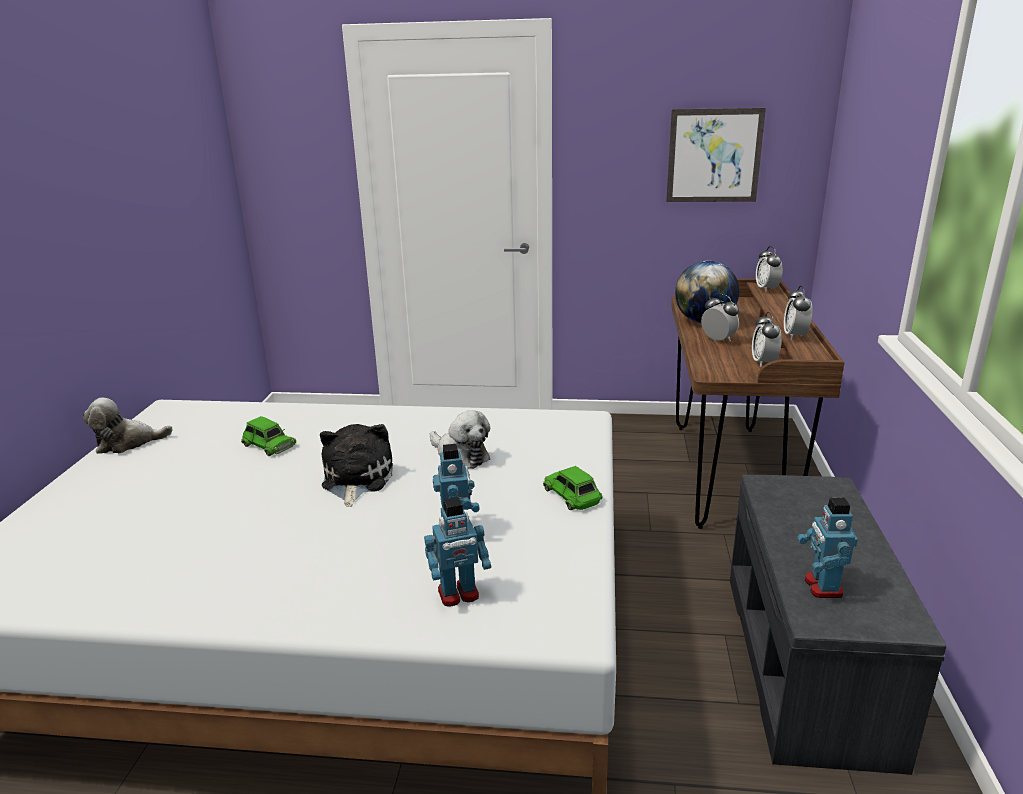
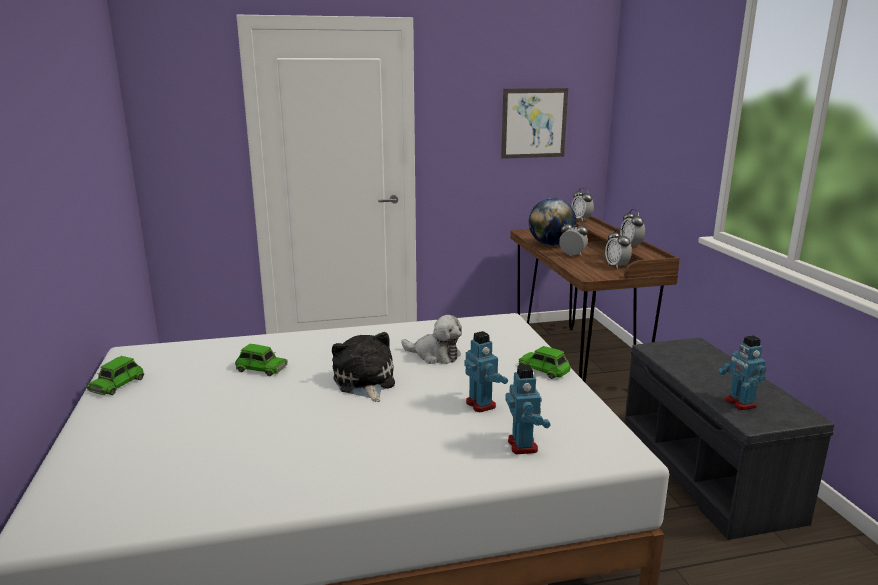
camera: 20 degrees left, 5 degrees down
plush toy [83,398,173,454] -> green toy car [86,356,144,395]
toy robot [424,497,491,607] -> toy robot turned 60 degrees counterclockwise [505,365,551,454]

